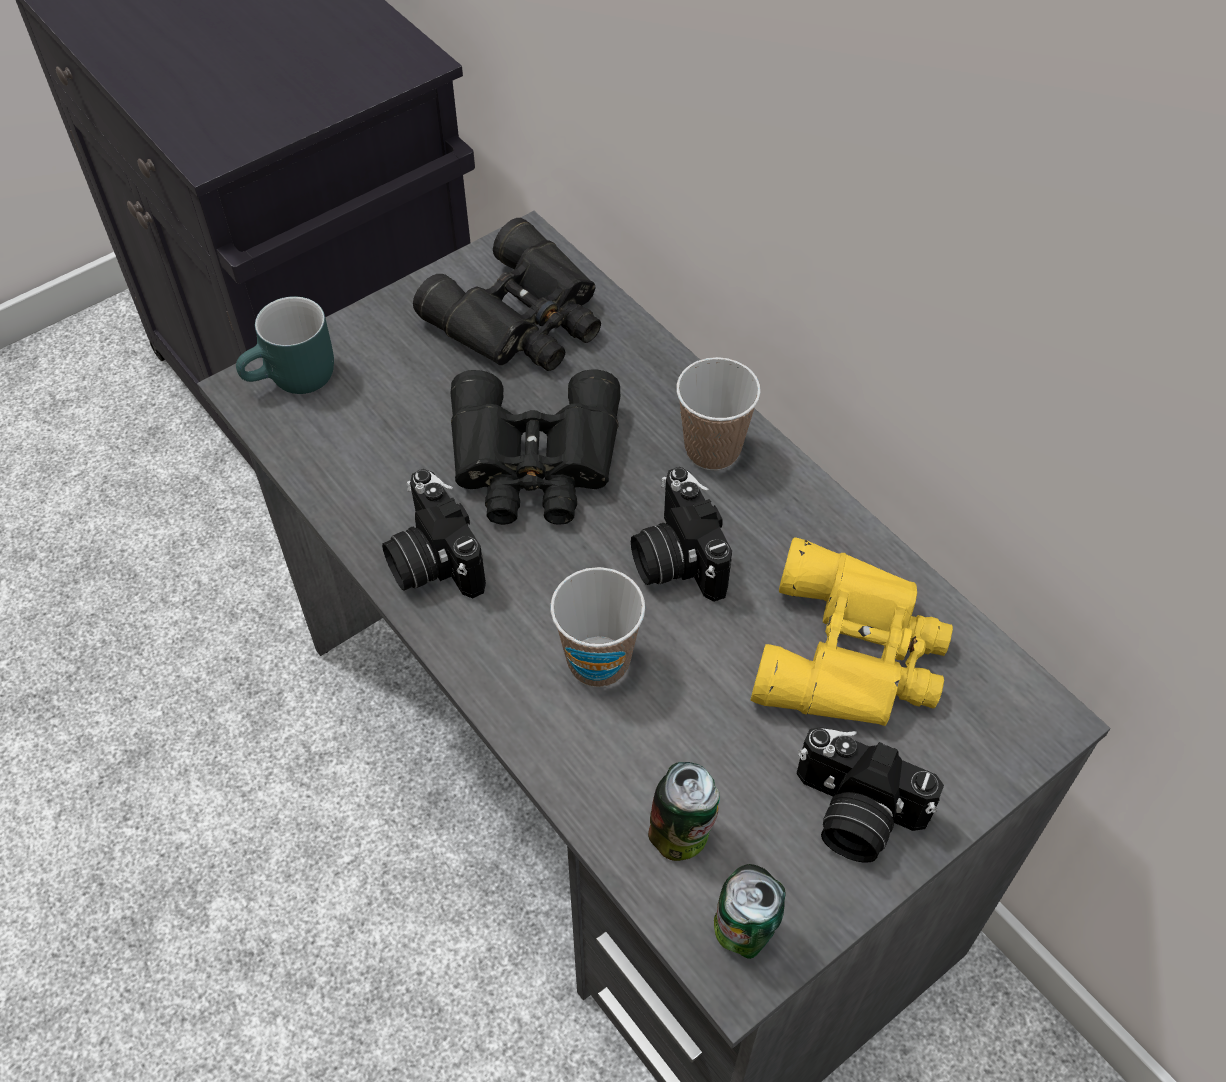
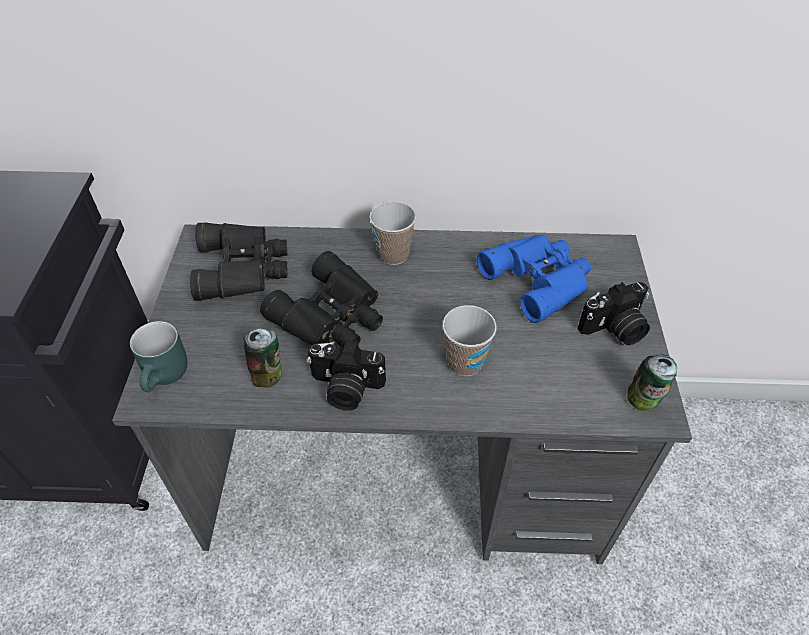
camera: 50 degrees left, 5 degrees down
camera [631,467,732,602] -> none
can [648,762,720,861] -> can moved to [243,328,282,387]
yellow binoculars [751,537,953,726] -> blue binoculars [477,235,591,323]

